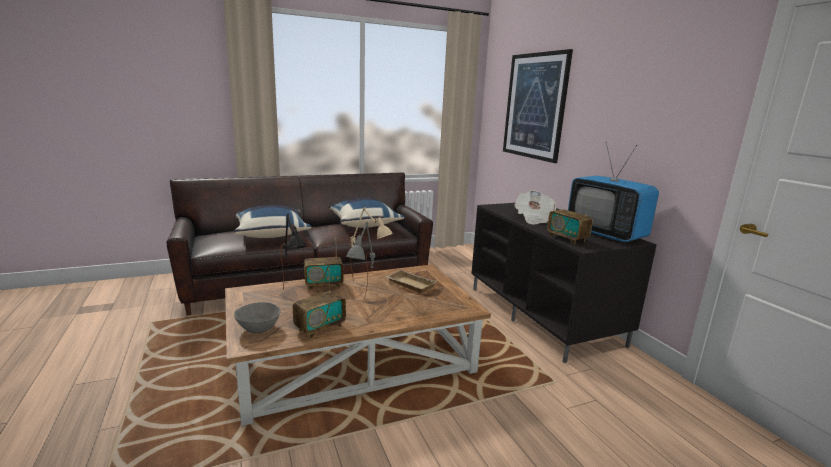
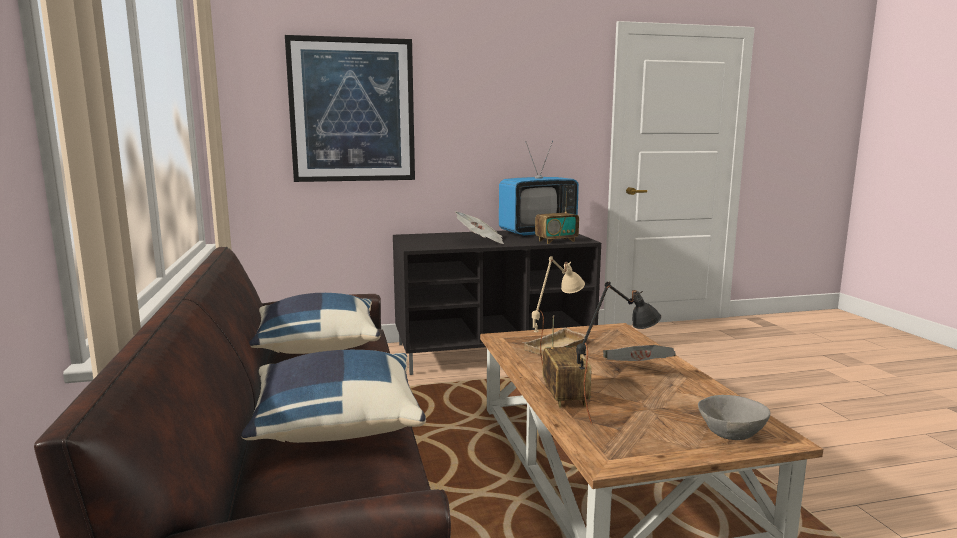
camera: 80 degrees left, 5 degrees down
radio [293,269,346,339] -> none
grey table lamp [346,222,375,299] -> newspaper [603,345,676,361]

